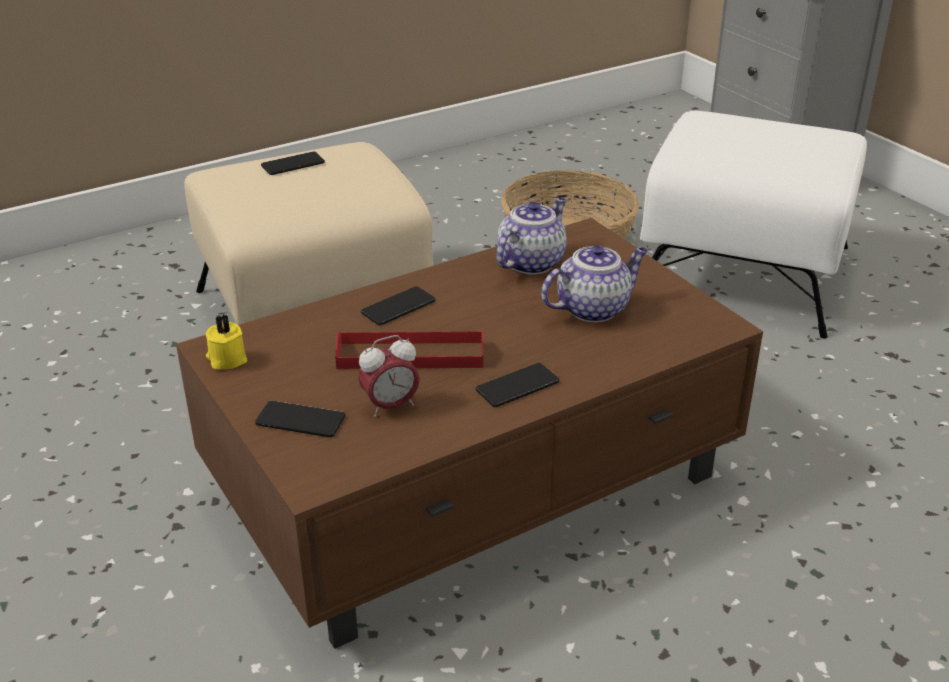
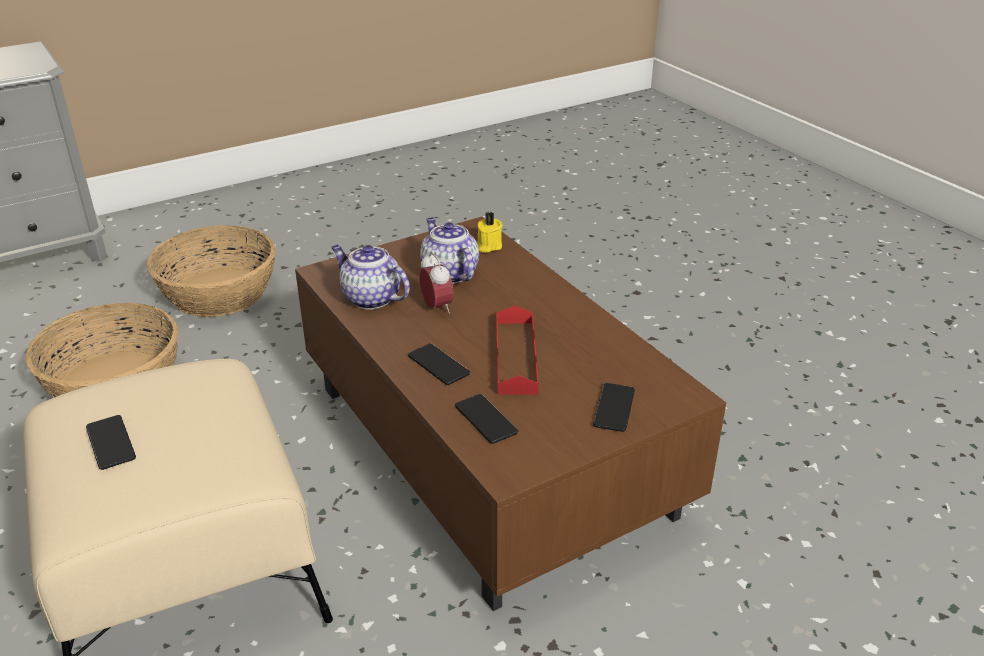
camera: 90 degrees left, 0 degrees up
yellow candle [205,315,248,369] -> yellow candle moved to [477,211,503,253]
alarm clock [358,335,420,417] -> alarm clock moved to [420,252,454,314]
phone [476,363,560,407] -> phone moved to [455,394,518,444]
white ottoman [640,111,867,339] -> basket [147,225,276,317]

